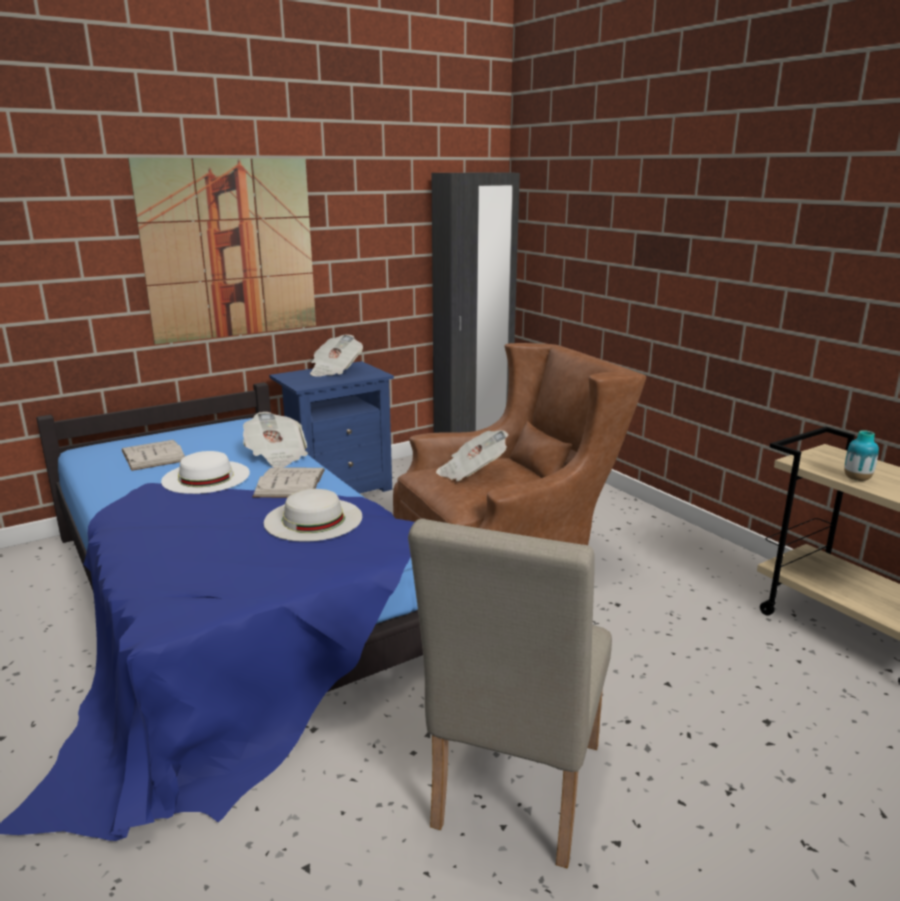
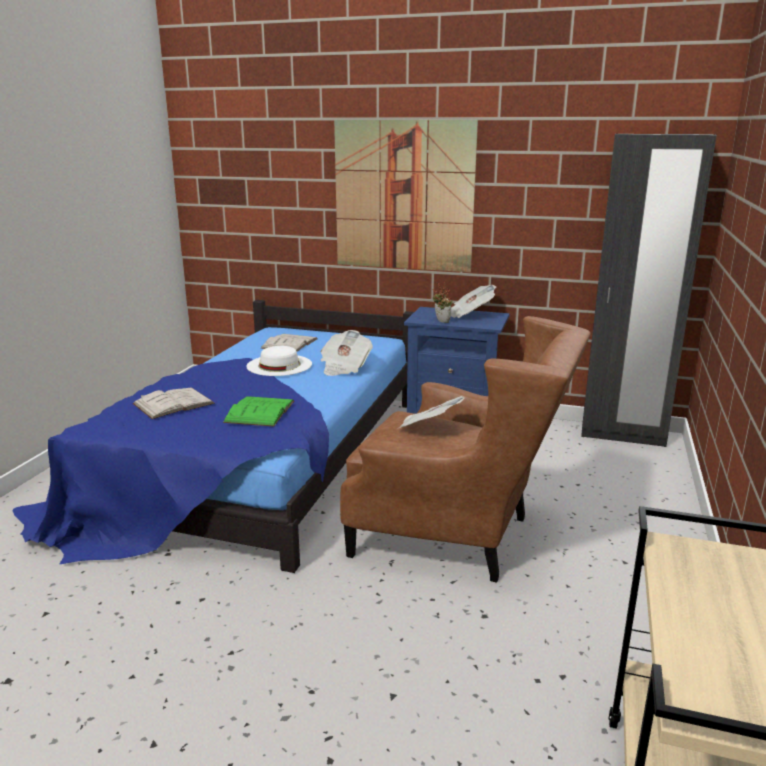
camera: 50 degrees right, 0 degrees up
white book [252,467,325,498] -> white book moved to [133,388,215,419]
white hat [264,489,362,541] -> green book [223,396,294,427]
beige chair [408,519,612,869] -> none
vase [844,430,879,481] -> none
none -> potted plant [433,282,452,323]

